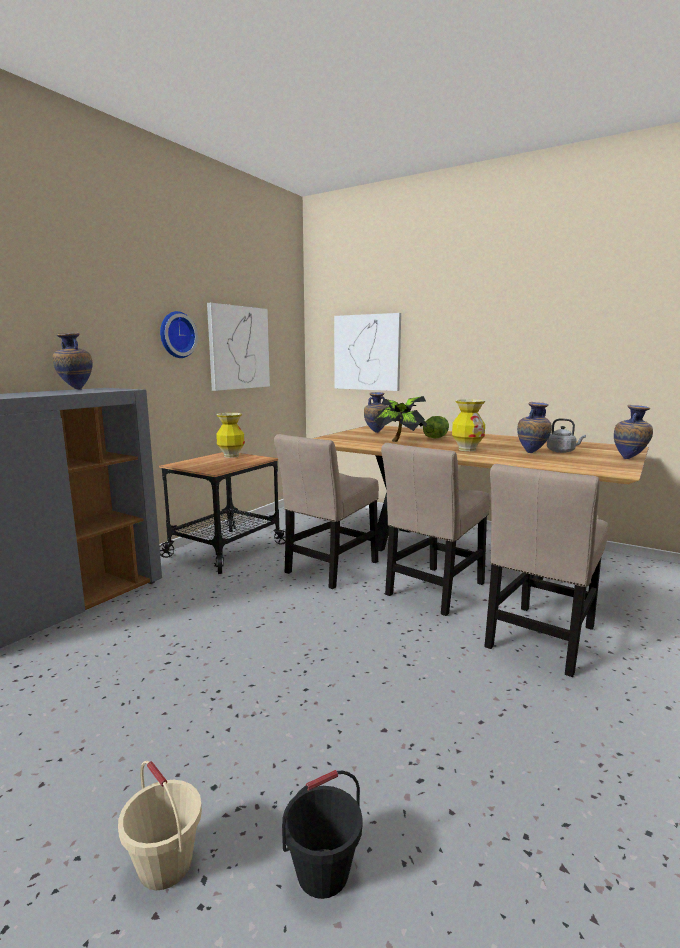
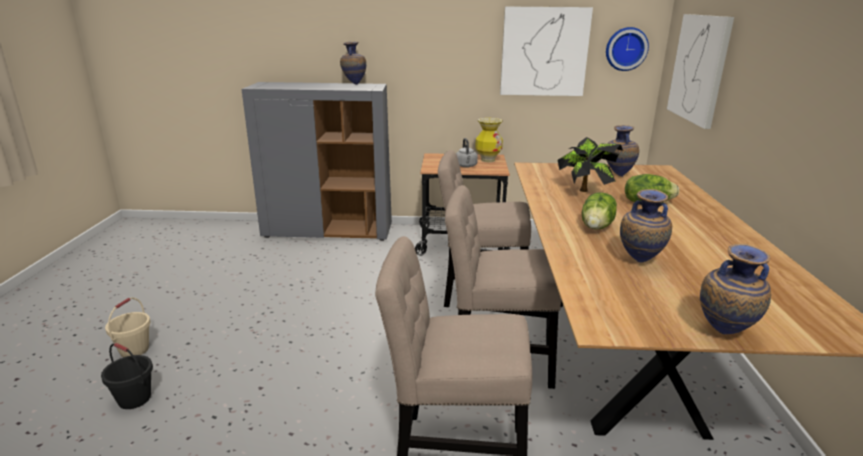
camera: 60 degrees right, 10 degrees up
wall clock [160,311,198,358] -> wall clock moved to [606,27,649,71]
vase [452,399,485,451] -> lettuce [582,192,617,230]
grey kettle [547,418,586,453] -> grey kettle moved to [456,138,478,168]

